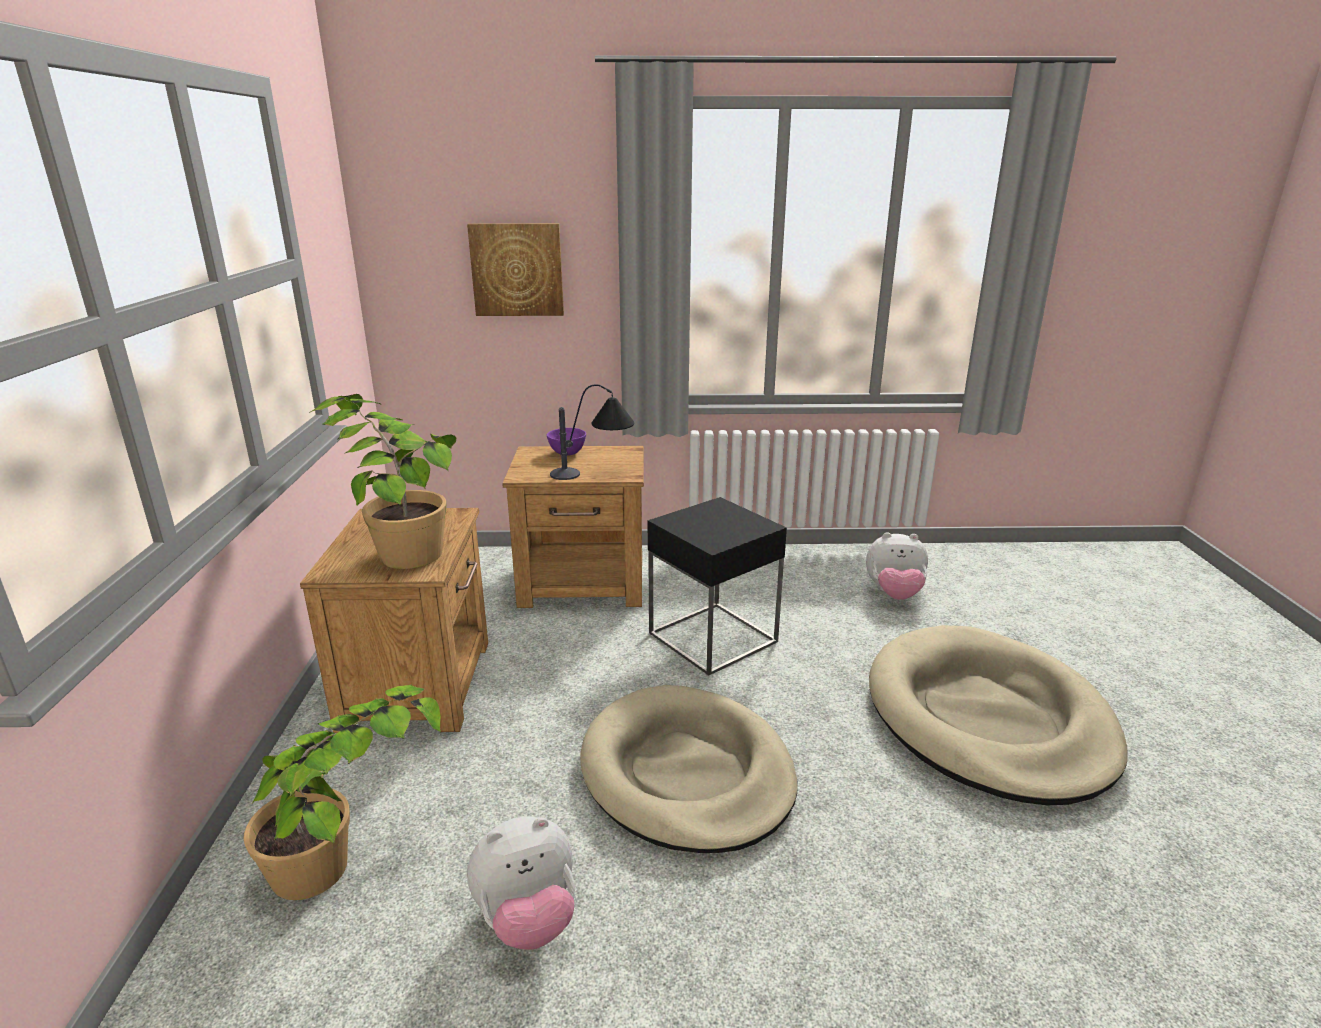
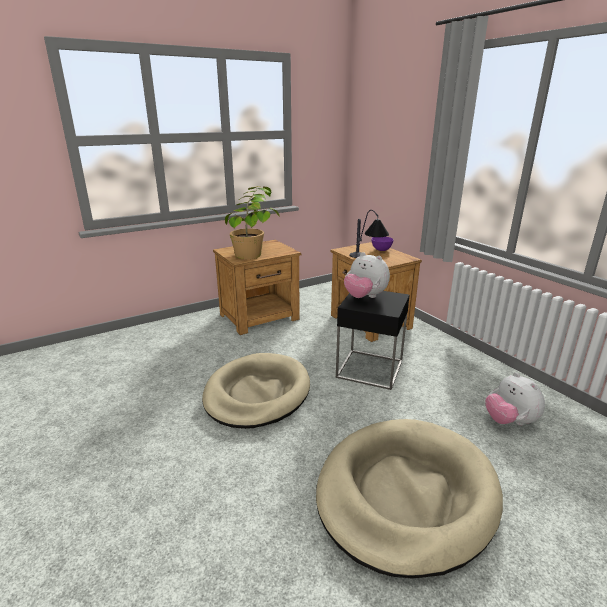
camera: 60 degrees right, 0 degrees up
potted plant [244,684,441,900] -> none
picture [467,223,564,316] -> none
plush toy [467,817,575,950] -> plush toy moved to [344,252,390,298]

